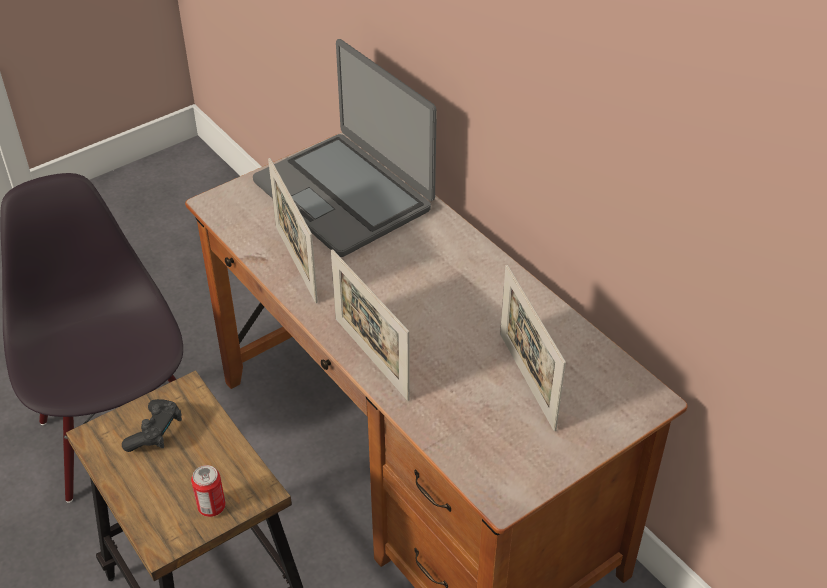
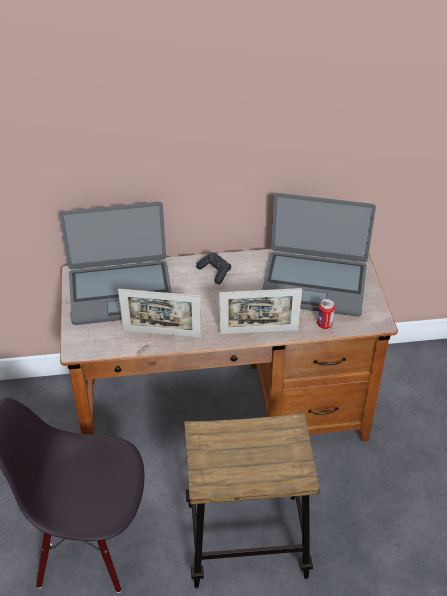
camera: 60 degrees left, 0 degrees up
black game controller [122,399,182,452] -> black game controller moved to [196,252,231,284]
can [191,465,226,517] -> can moved to [317,299,335,329]
picture frame [500,265,566,431] -> laptop [262,193,376,317]

